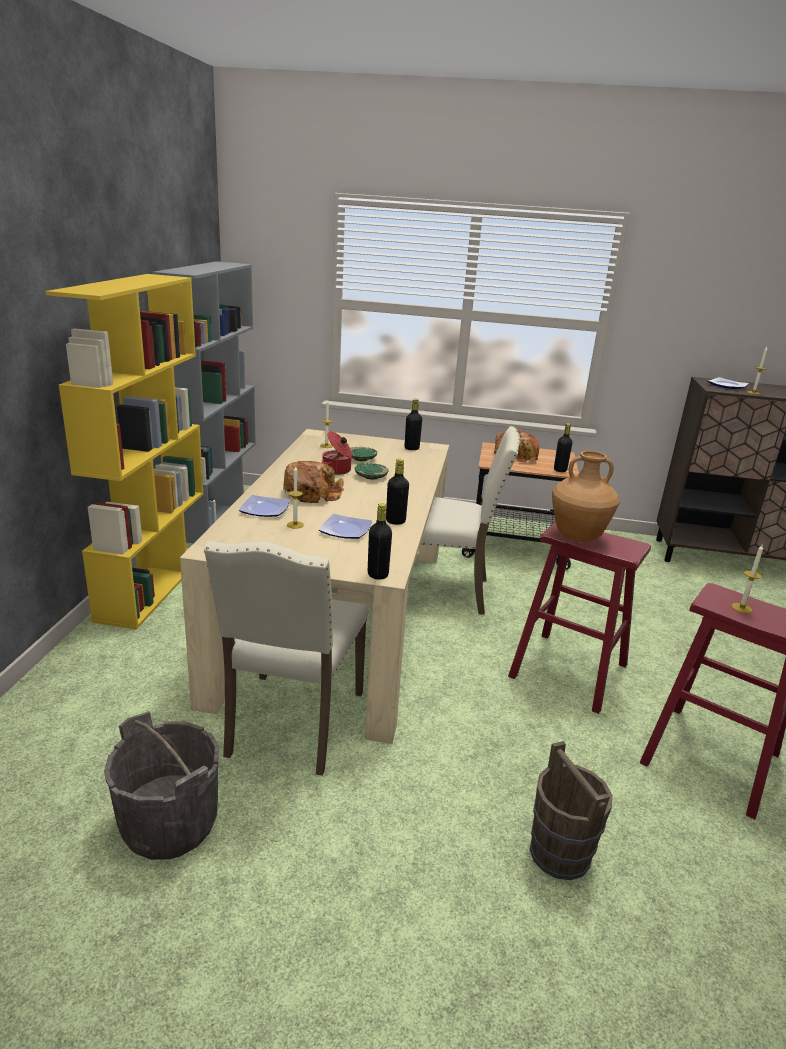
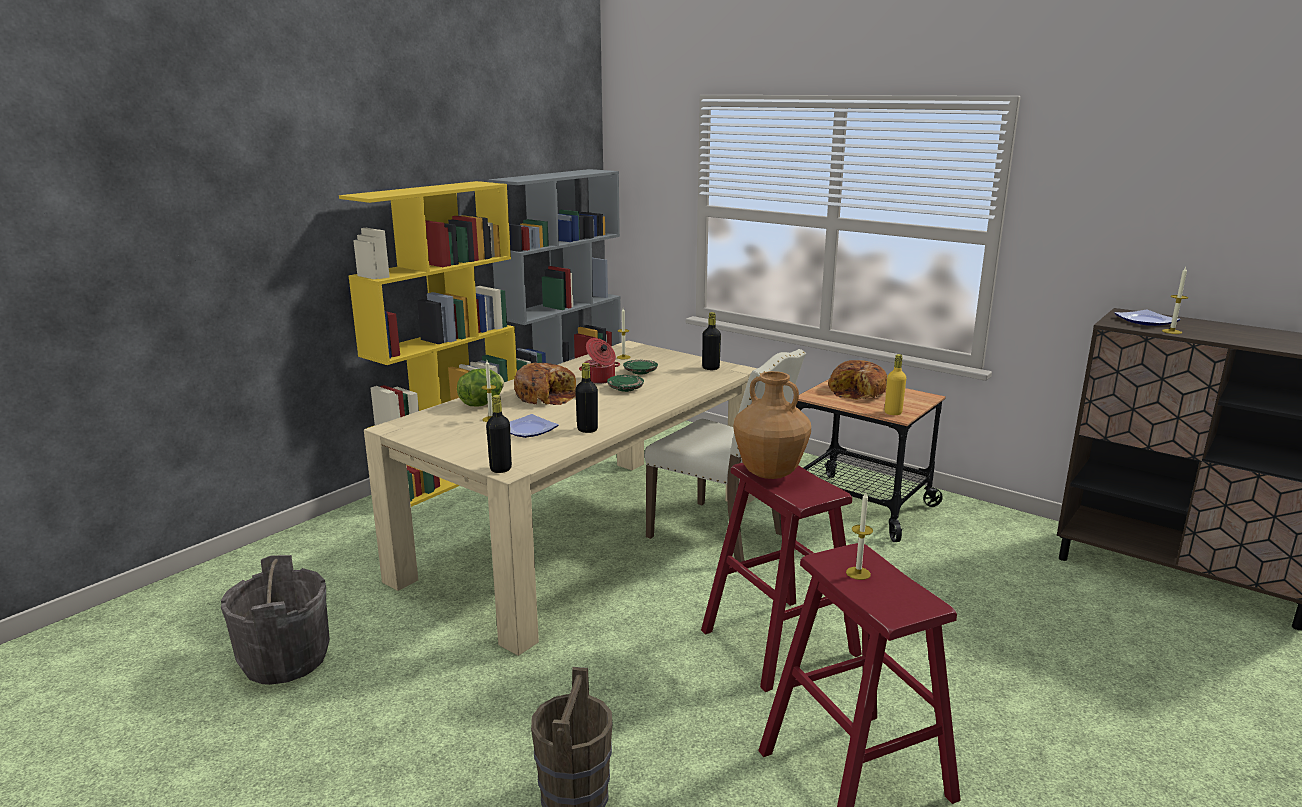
camera: 30 degrees right, 5 degrees down
beige chair [204,541,368,776] -> none
plate [239,495,290,517] -> lettuce [457,368,504,406]
black bottle [554,423,572,472] -> yellow bottle [885,354,906,415]

